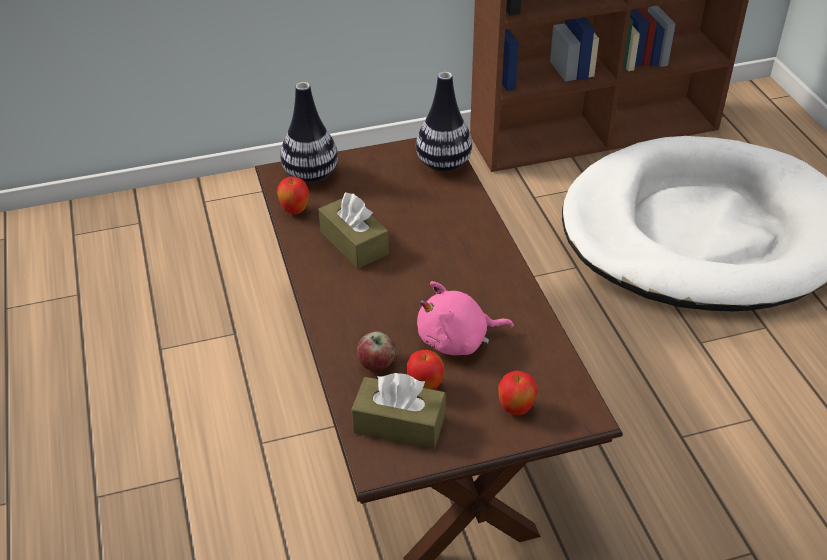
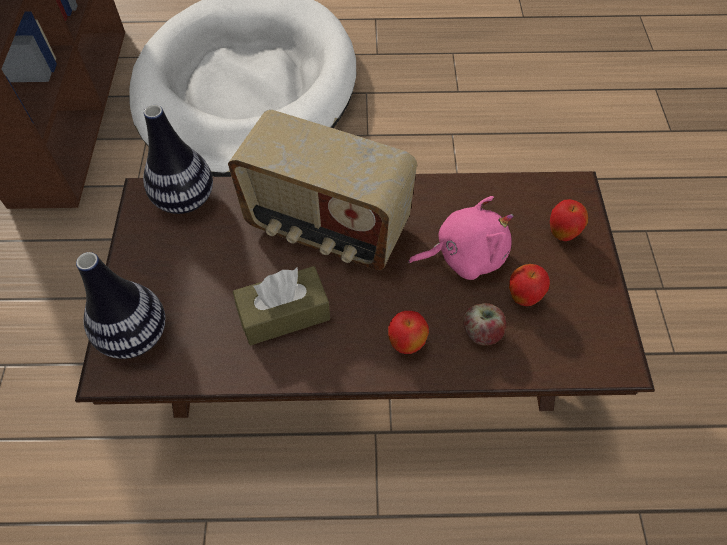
camera: 75 degrees left, 15 degrees up
apple [277,176,309,214] -> apple moved to [388,311,429,354]
brown tissue box [351,373,446,449] -> none
pink plush toy [417,281,514,355] -> pink plush toy turned 105 degrees counterclockwise [408,196,514,280]
none -> radio [228,110,417,270]

